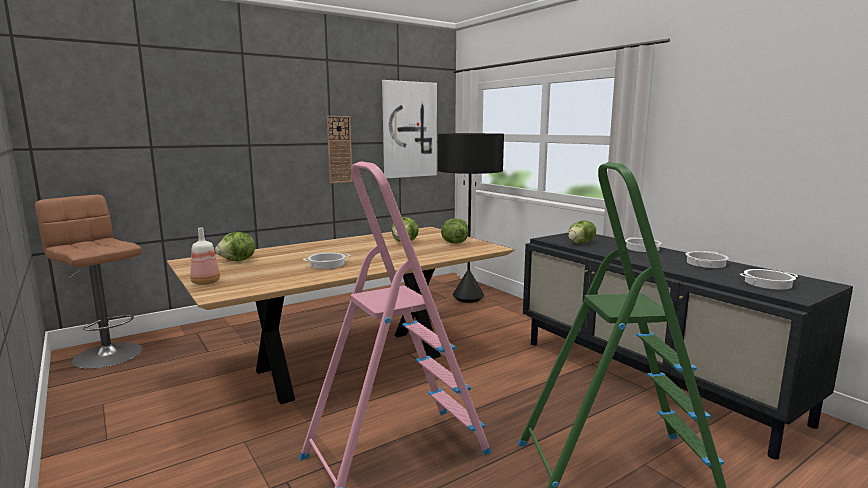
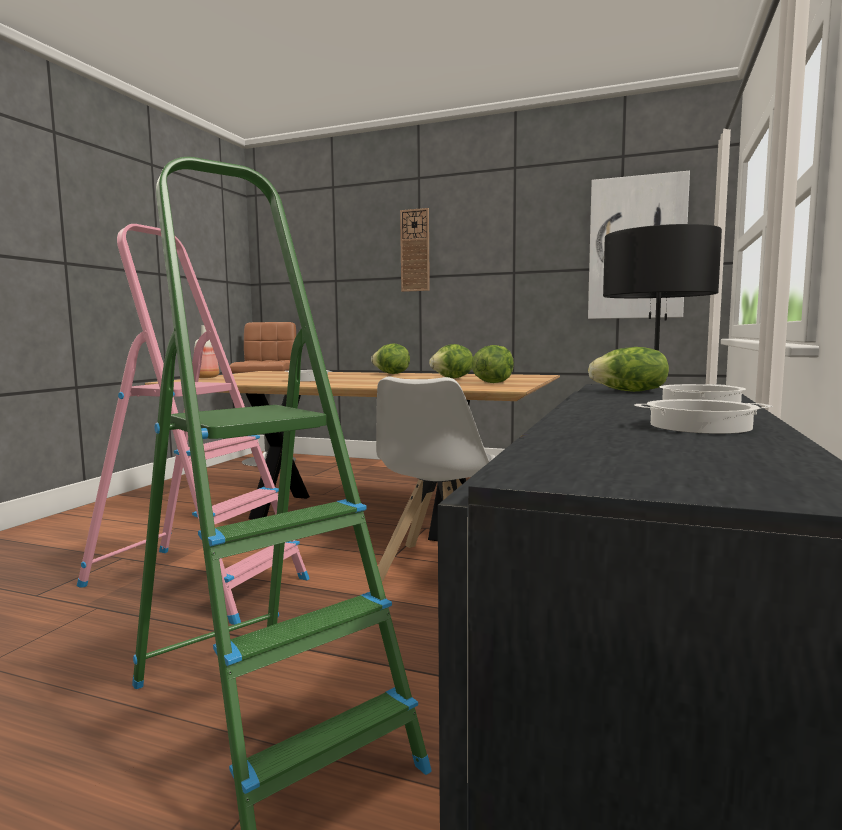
camera: 55 degrees right, 5 degrees down
lettuce [215,232,255,261] -> lettuce moved to [371,344,410,374]
wall clock [326,116,353,183] -> wall clock moved to [400,208,430,292]
cooking pot [740,269,798,290] -> none
none -> chair [376,377,496,582]

